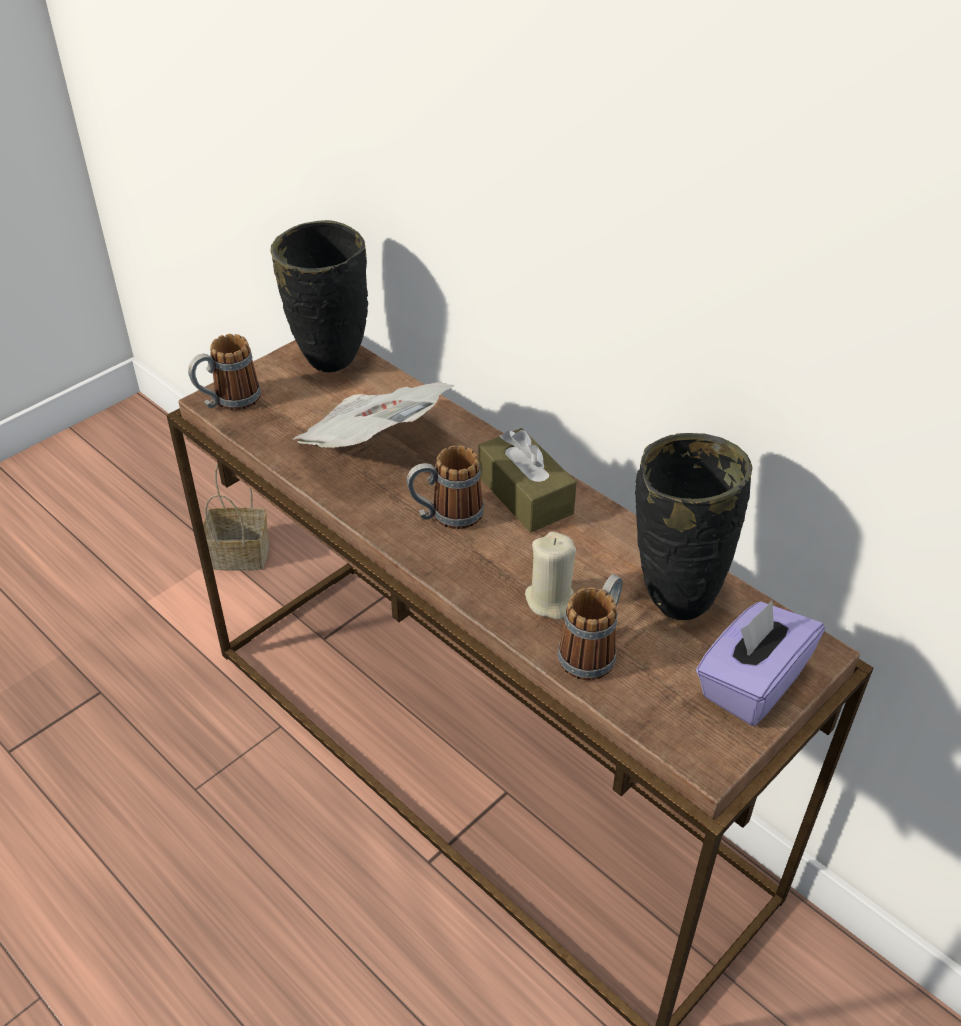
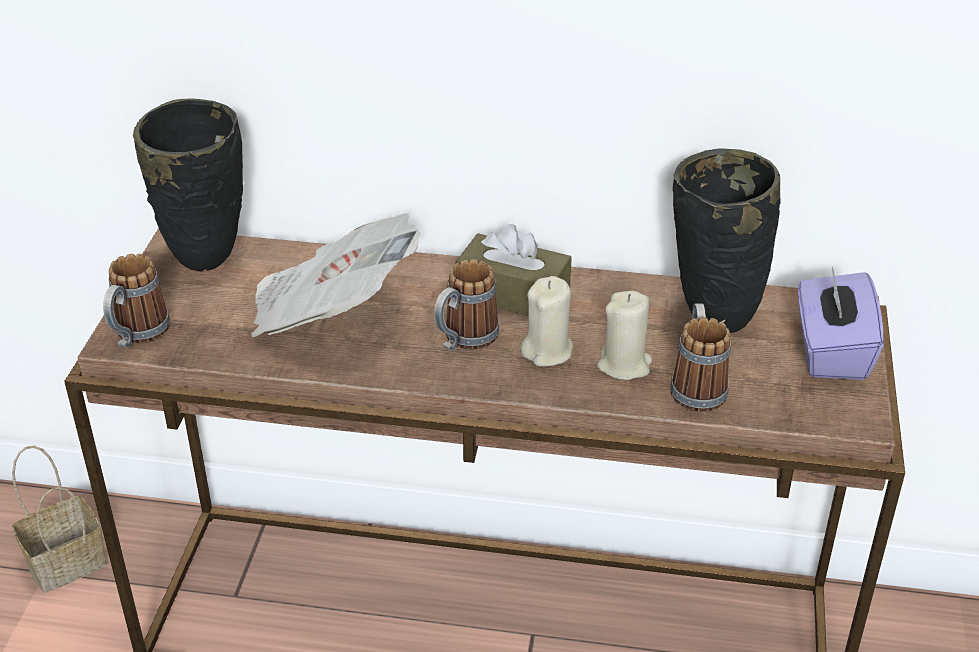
camera: 35 degrees left, 5 degrees down
none -> beige candle [520,276,573,367]

